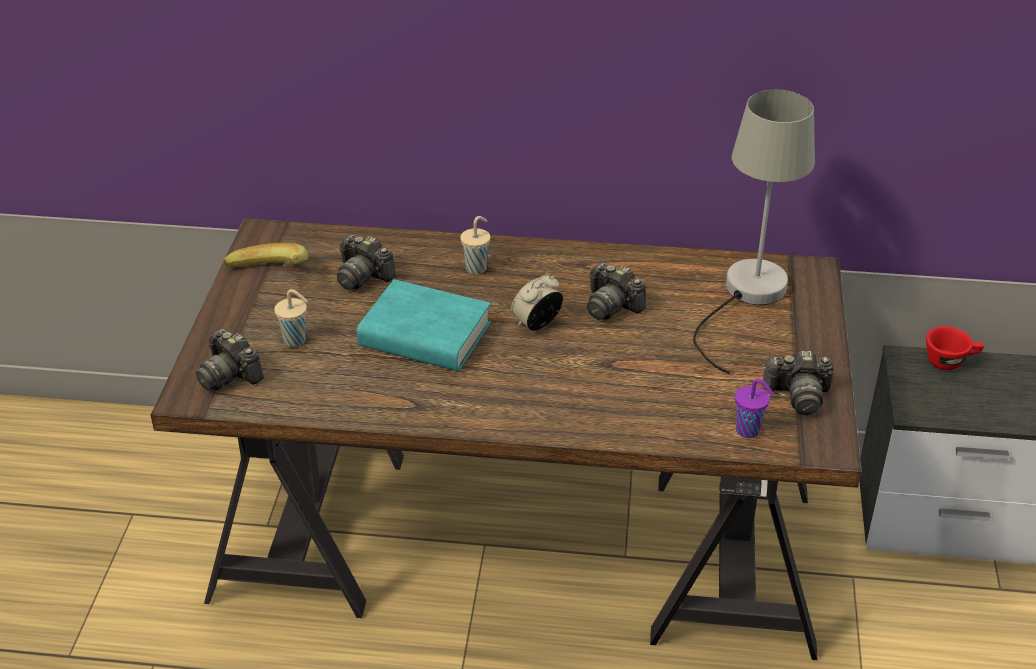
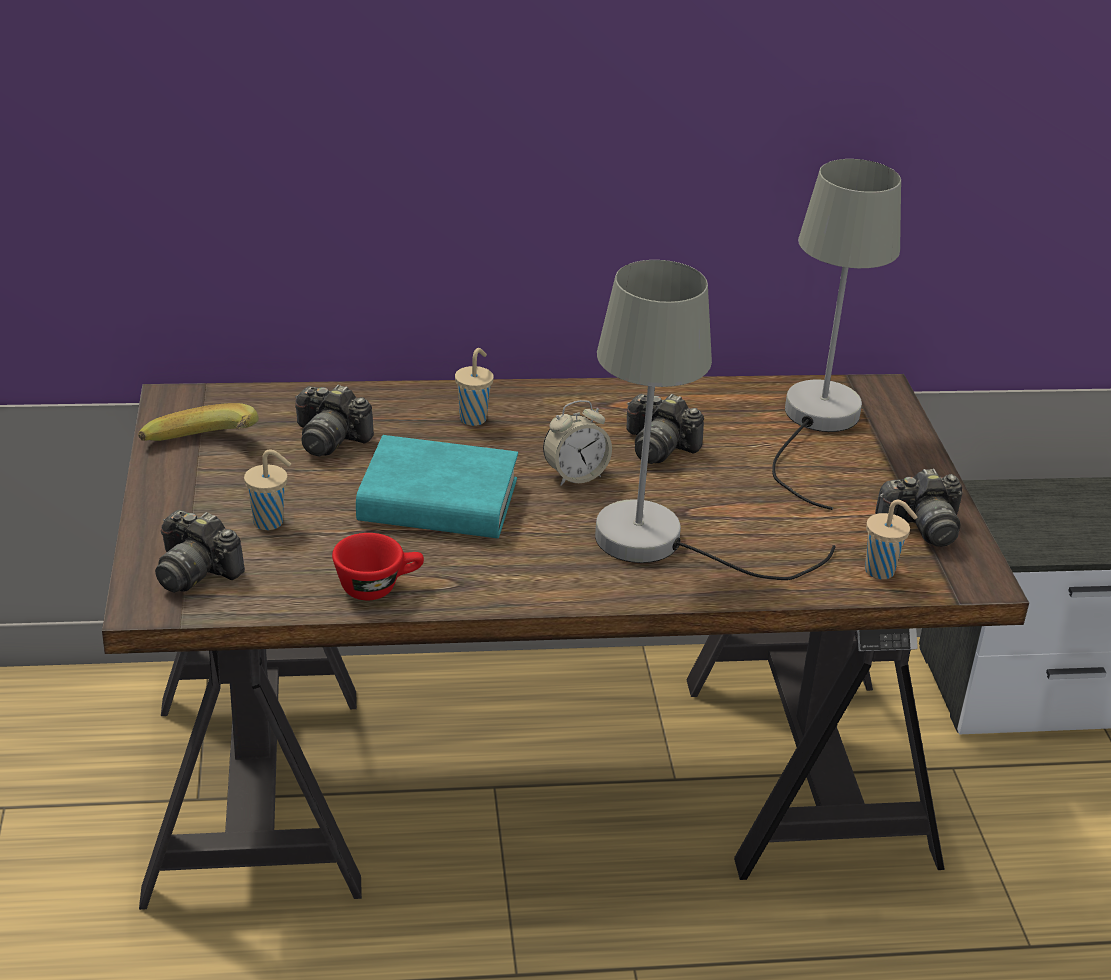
camera: 15 degrees left, 5 degrees down
alarm clock [511,274,563,331] -> alarm clock turned 150 degrees counterclockwise [543,400,612,486]
purple cup [735,378,774,438] -> beige cup [865,500,917,579]
red cup [926,326,984,370] -> red cup moved to [332,533,424,600]
none -> grey table lamp [595,260,836,580]

